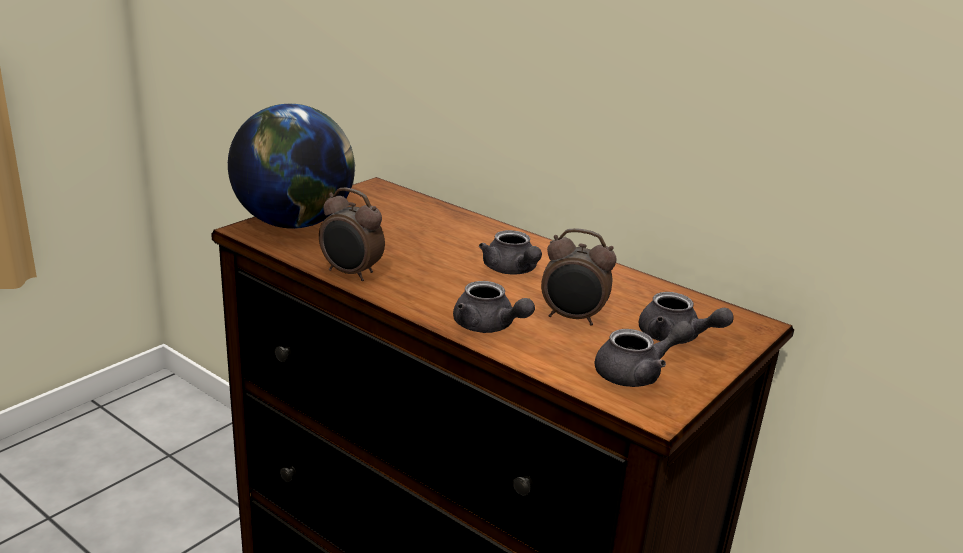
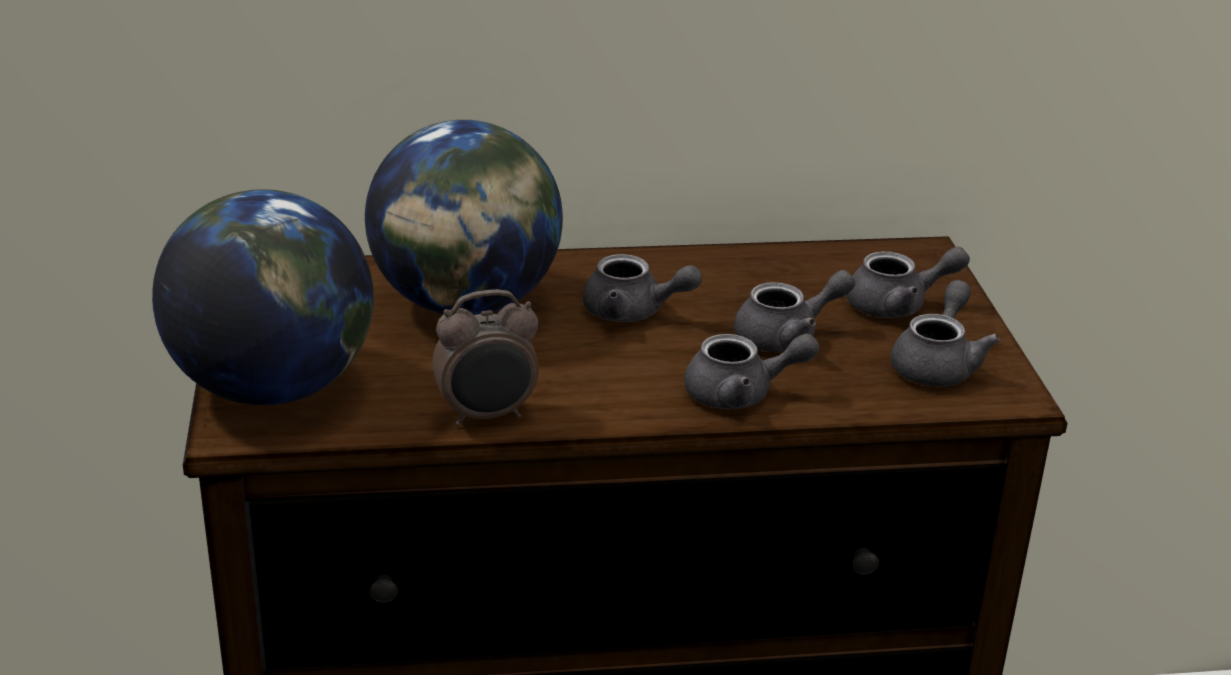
camera: 45 degrees left, 5 degrees up
alarm clock [541,228,617,325] -> grey teapot [734,270,855,352]
none -> globe [365,120,563,315]

